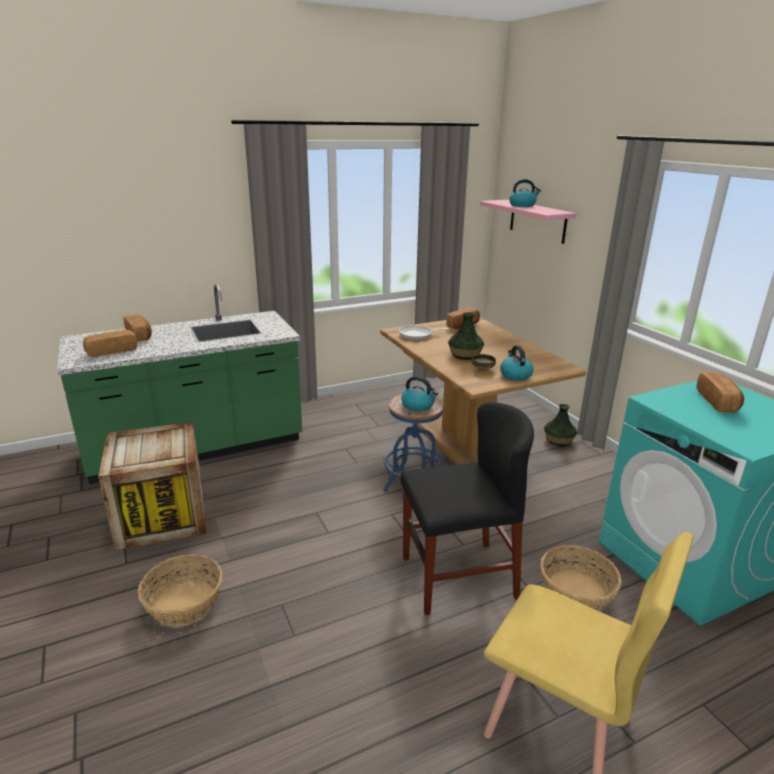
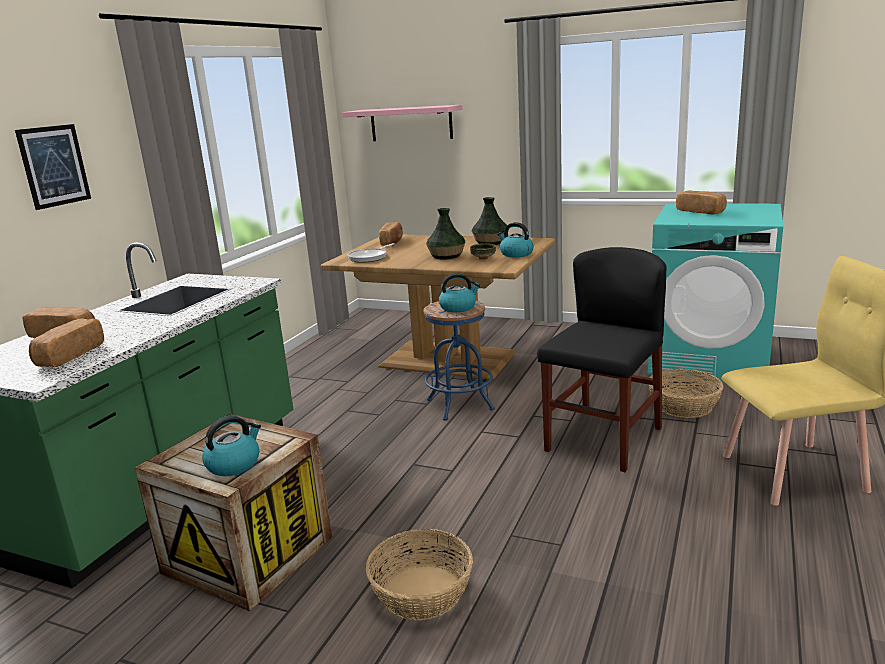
camera: 40 degrees left, 5 degrees down
kettle [509,179,541,207] -> kettle moved to [202,416,261,476]
vase [544,404,577,446] -> vase moved to [472,197,507,245]
none -> picture [15,124,91,210]

